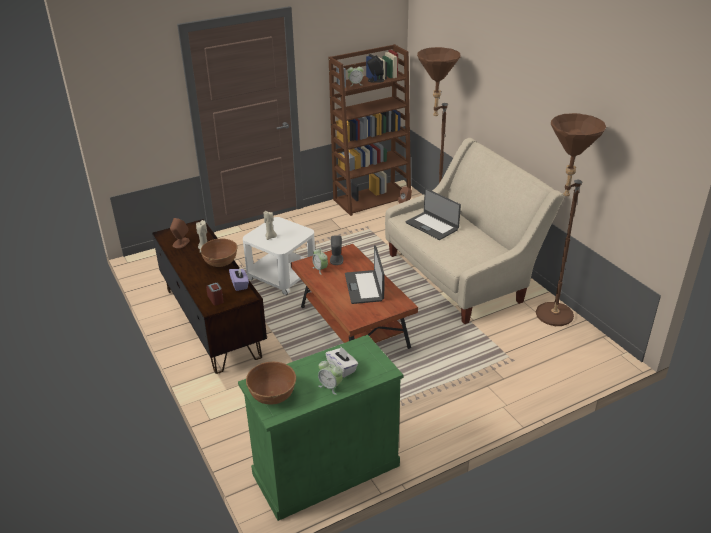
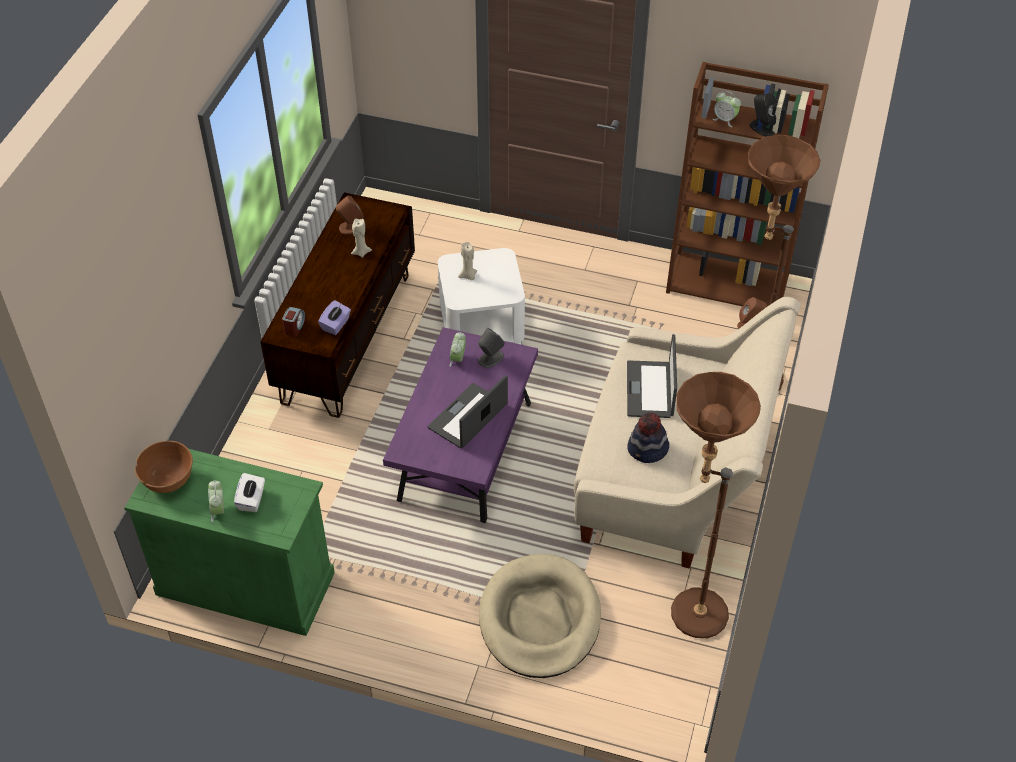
camera: 45 degrees right, 15 degrees up
brown bowl [201,238,238,267] -> none
brown coffee table [291,244,418,349] -> purple coffee table [383,327,538,523]
none -> beige dog bed [479,554,601,678]
none -> hat [628,413,669,463]

